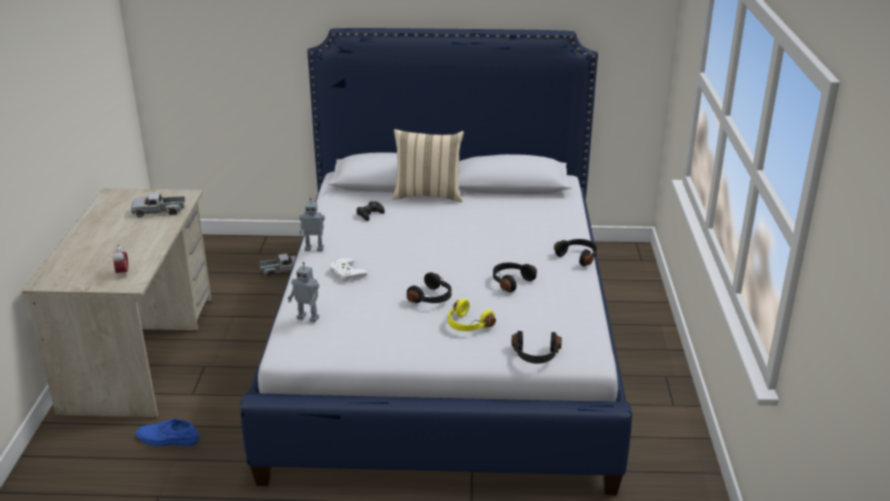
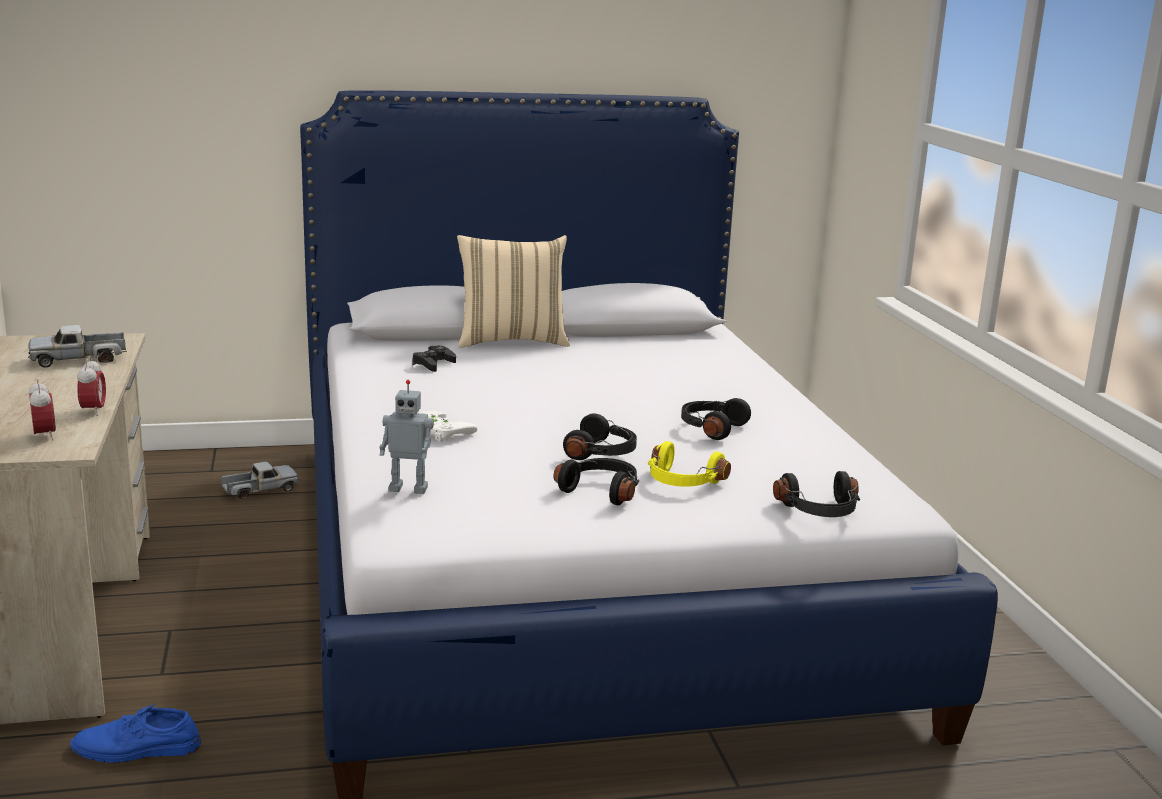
camera: 15 degrees left, 10 degrees down
toy robot [299,198,325,251] -> none
black headphones [554,239,597,266] -> black headphones moved to [553,458,639,505]
none -> alarm clock [77,356,106,416]

